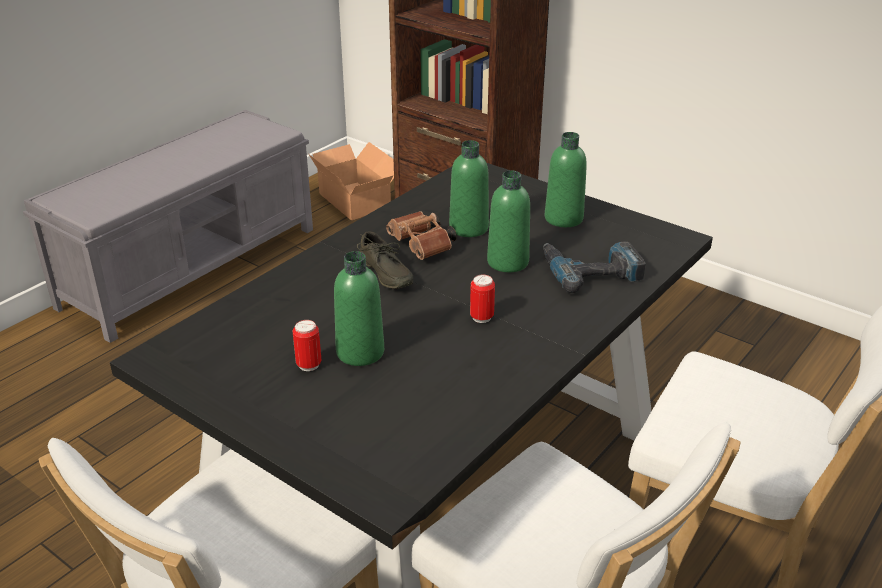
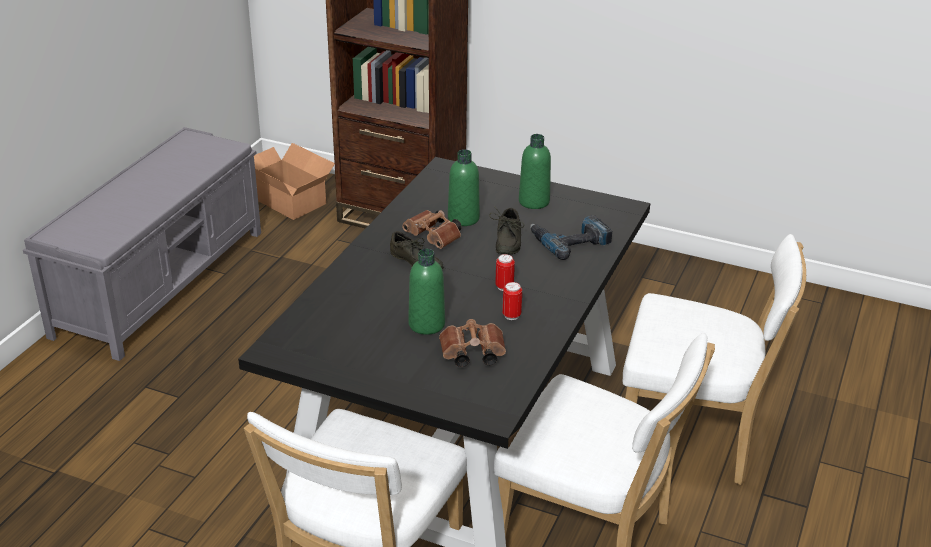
camera: 15 degrees left, 0 degrees up
can [293,320,322,371] -> can moved to [502,282,522,320]
green bottle [487,170,530,272] -> grey shoe [489,207,524,255]
none -> brown binoculars [439,319,506,367]

